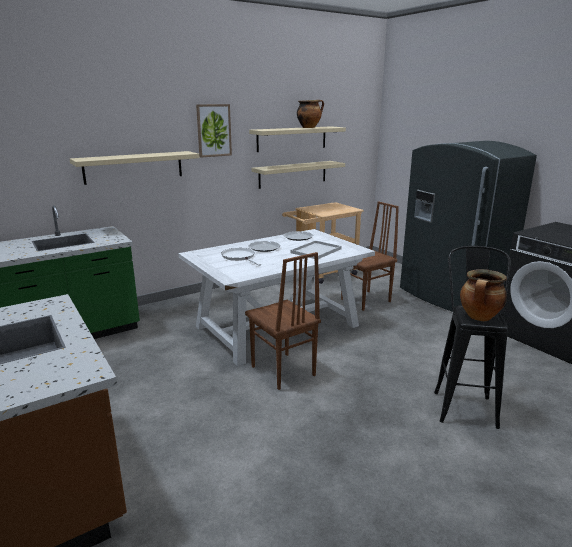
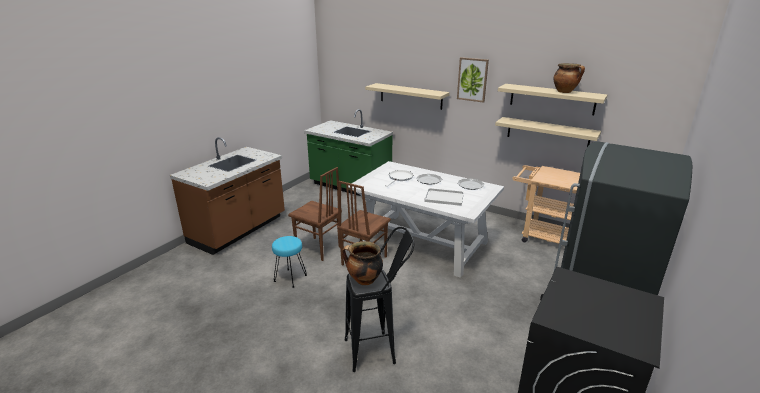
camera: 65 degrees right, 5 degrees up
brown chair [341,201,399,311] -> brown chair moved to [288,167,342,261]
none -> turquoise stool [272,236,307,288]

